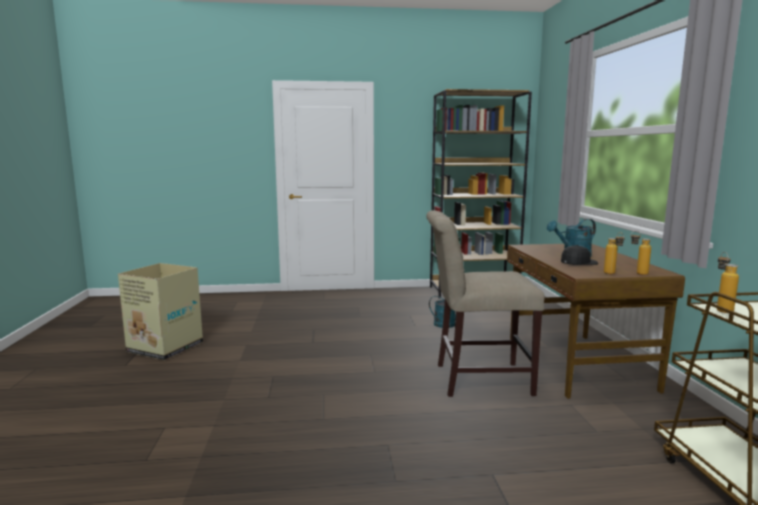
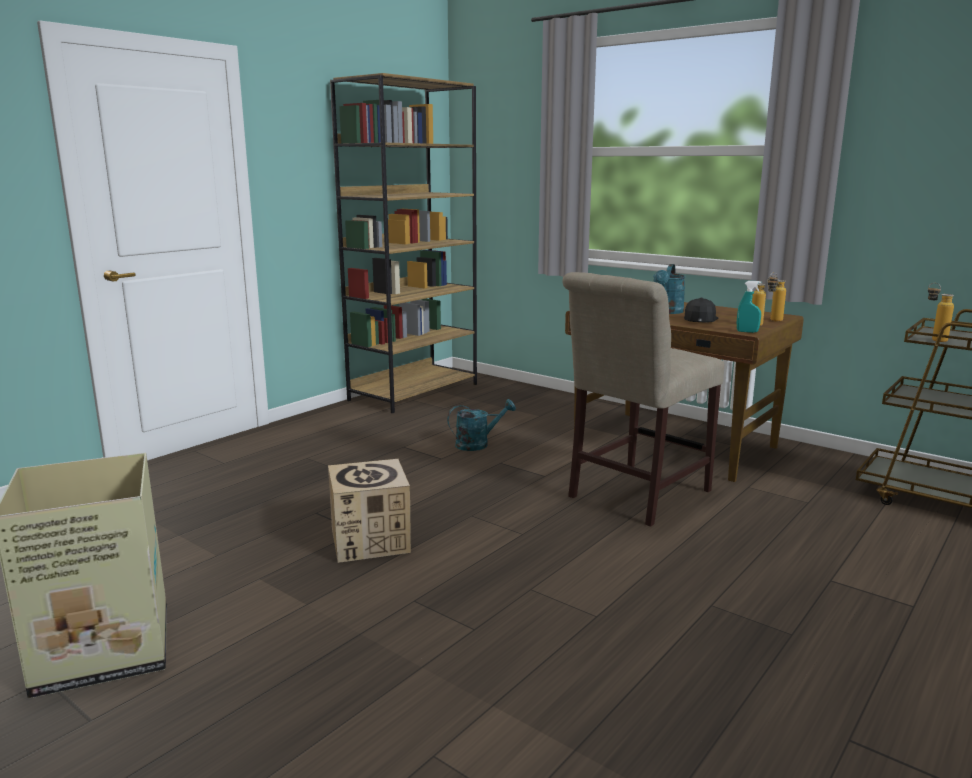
camera: 45 degrees left, 5 degrees up
none -> cardboard box [328,459,411,563]
none -> turquoise spray bottle [737,281,762,333]

